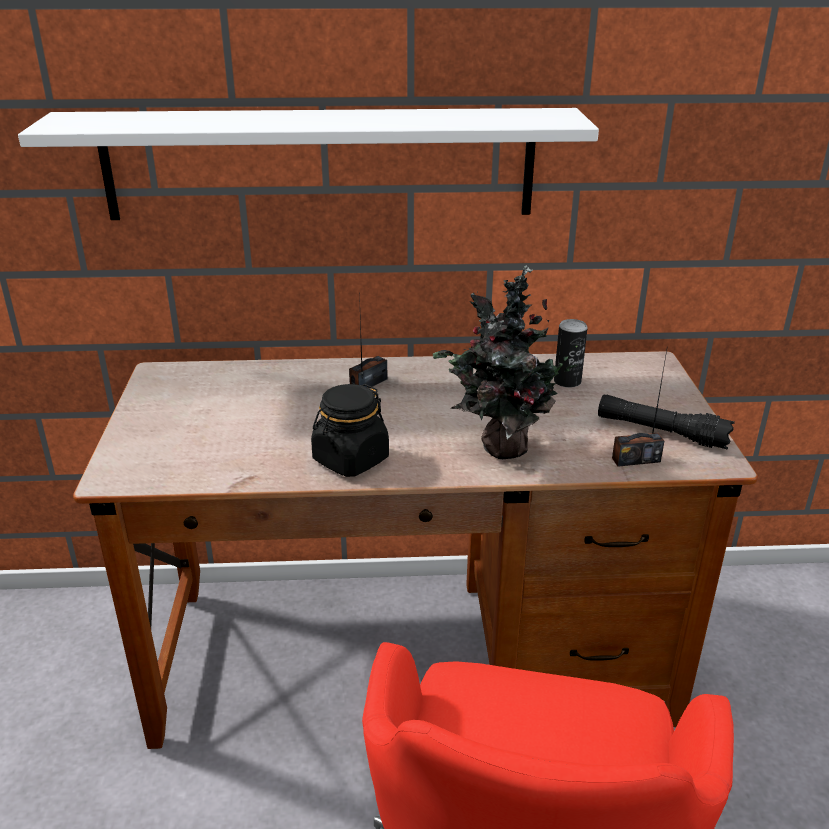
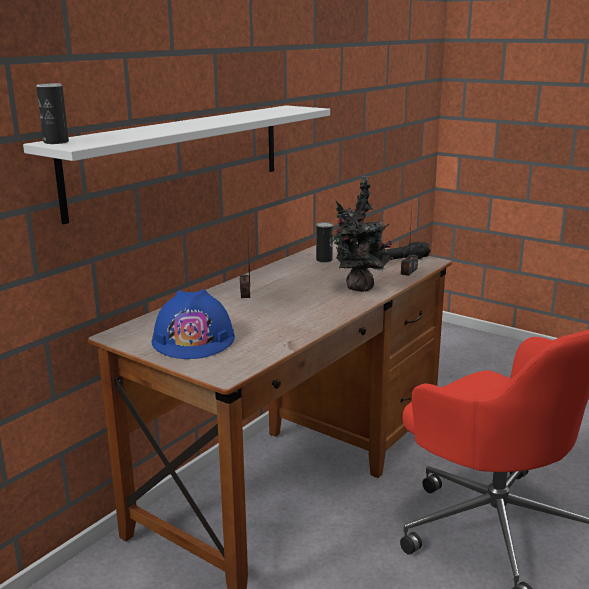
camera: 50 degrees left, 10 degrees down
black jar [311,384,389,477] -> none
none -> can [36,83,69,144]
none -> blue hard hat [152,289,235,359]

